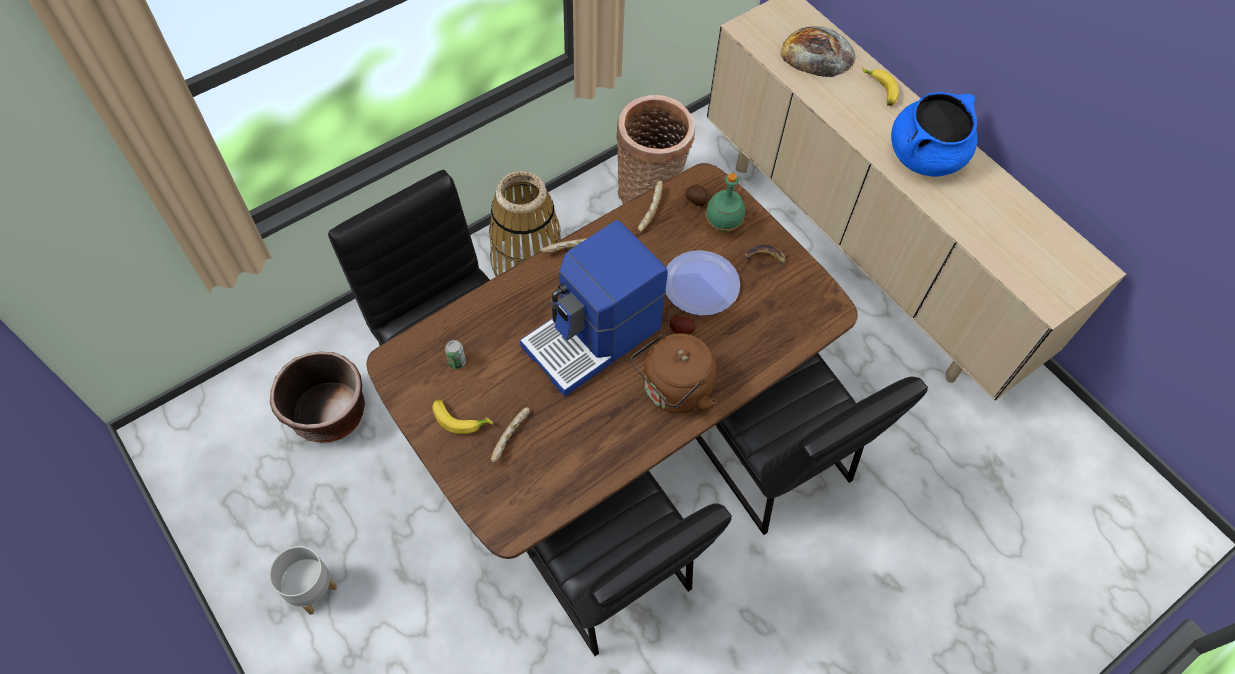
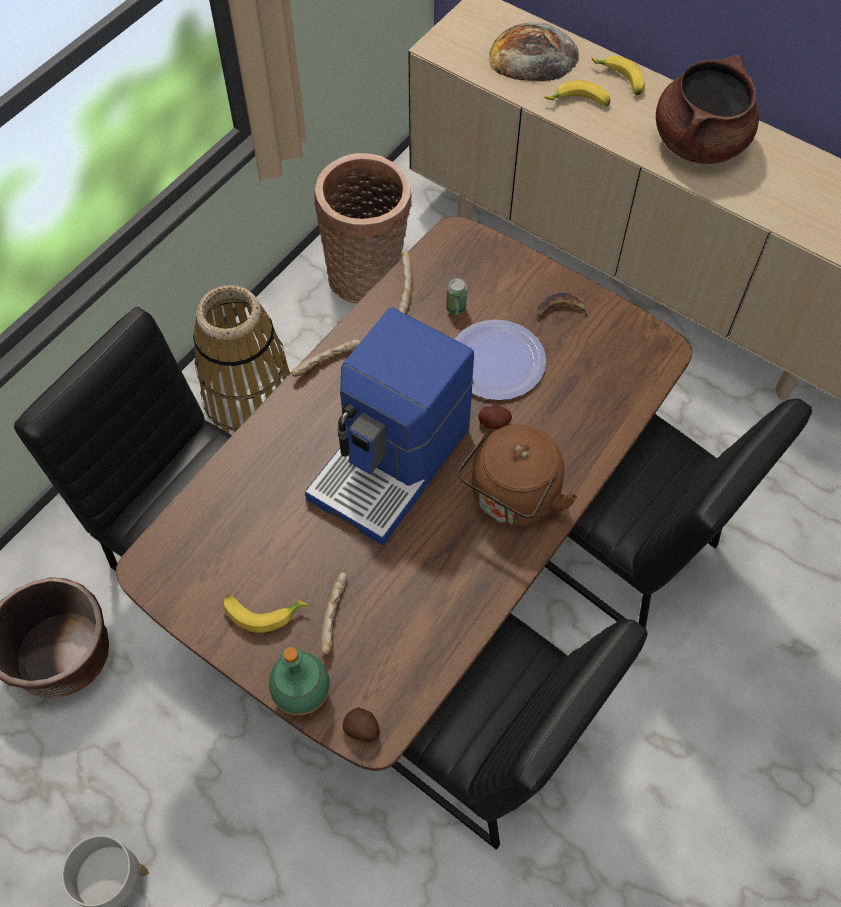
camera: 15 degrees left, 0 degrees up
can [445,340,466,369] -> can moved to [446,278,467,315]
potato [685,185,707,206] -> potato moved to [343,707,380,742]
green bottle [706,173,745,232] -> green bottle moved to [269,646,330,715]
blue cooking pot [891,92,977,177] -> brown cooking pot [656,55,759,164]
none -> banana [544,80,610,107]

